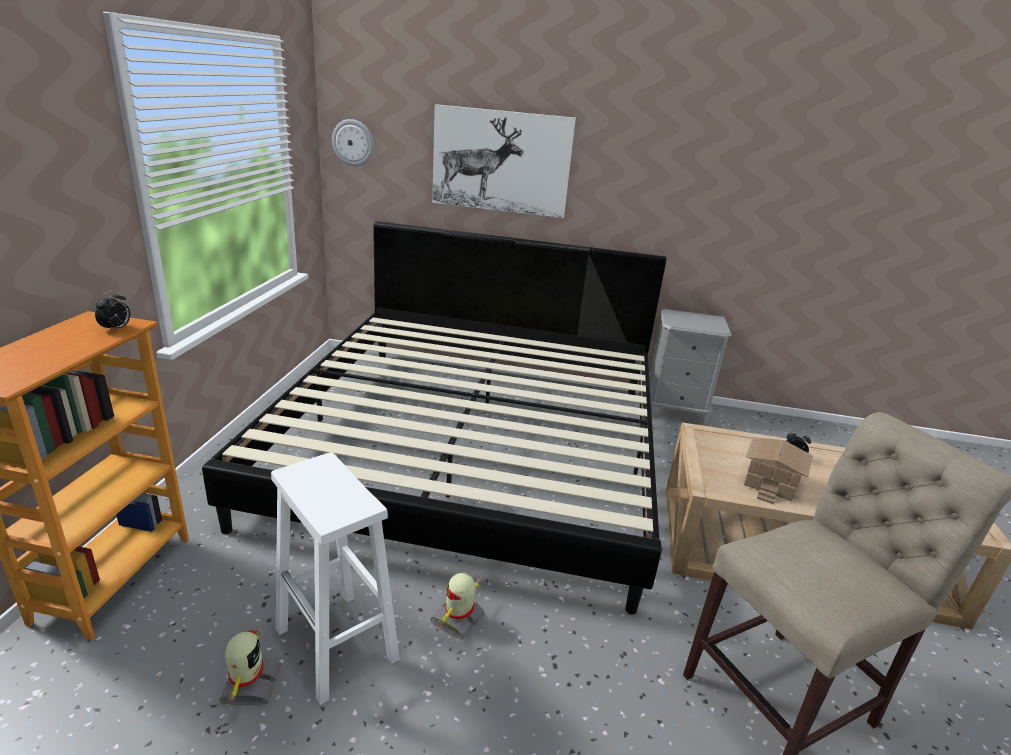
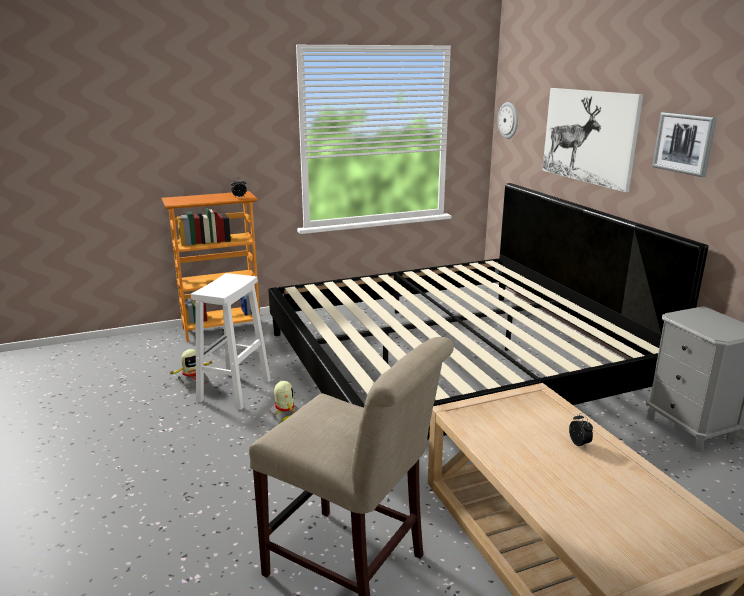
camera: 60 degrees right, 5 degrees down
toy robot [430,573,484,640] -> toy robot turned 60 degrees clockwise [269,381,299,424]
toy house [744,437,813,504] -> none
none -> picture [652,112,717,177]

